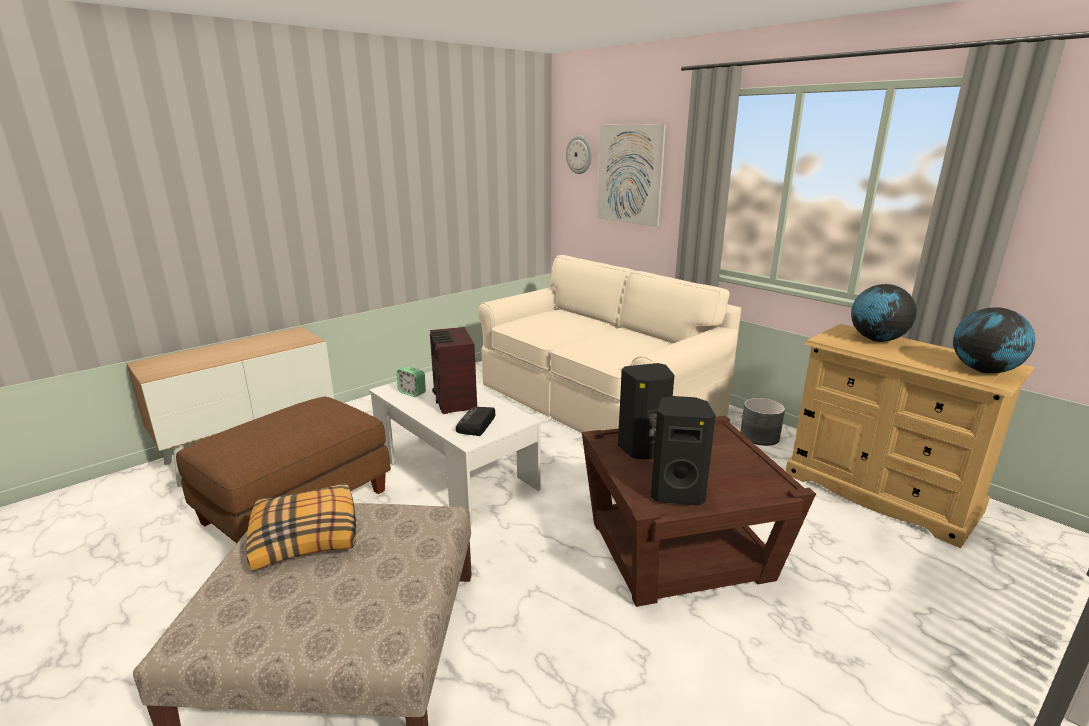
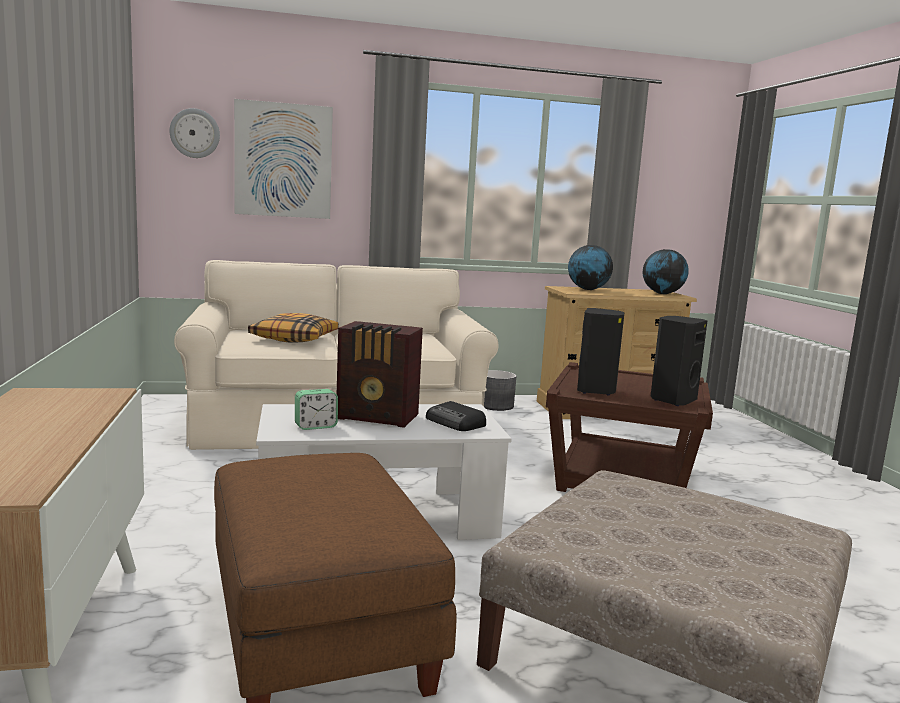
camera: 60 degrees left, 10 degrees down
pillow [246,483,356,571] -> pillow moved to [248,313,339,343]

